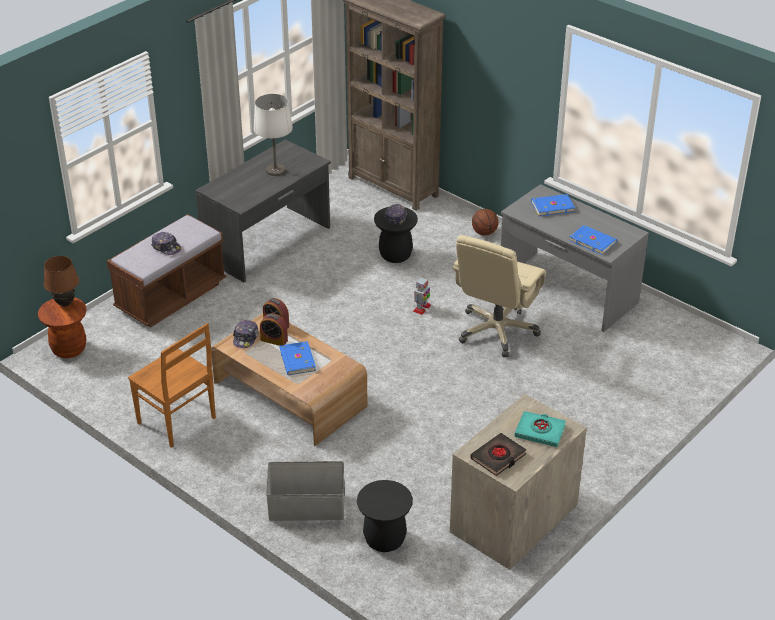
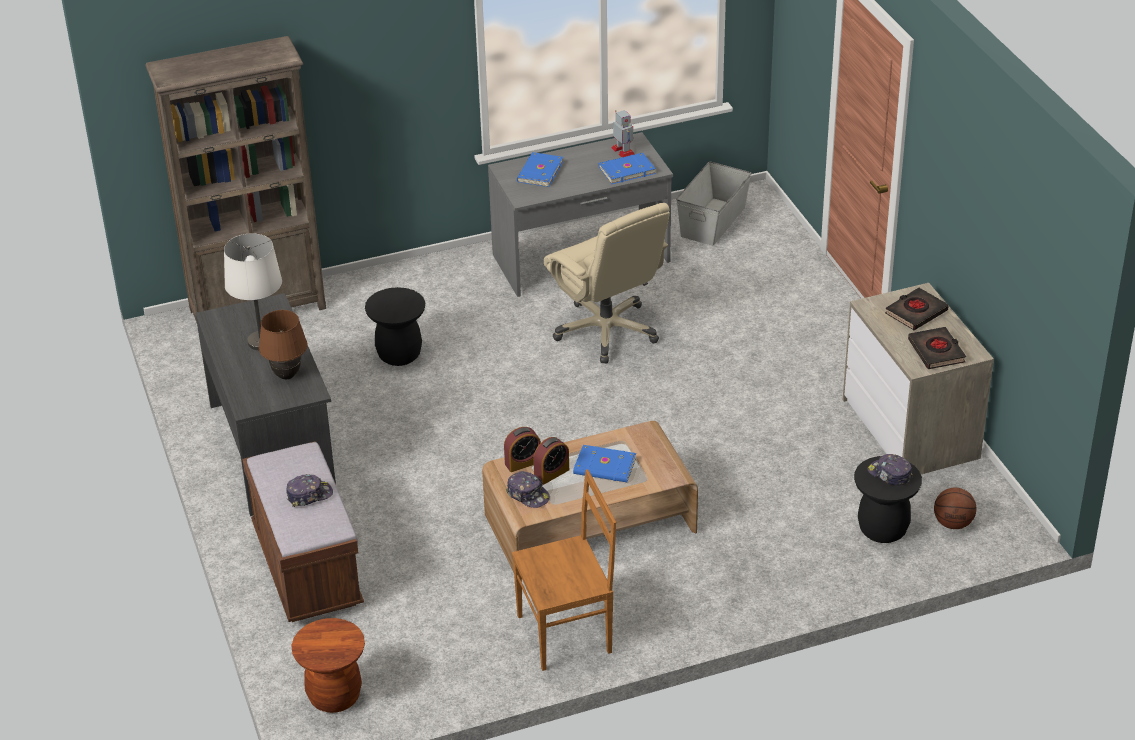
camera: 60 degrees left, 0 degrees up
brown table lamp [44,256,79,306] -> brown table lamp moved to [259,310,308,379]
grey storage box [266,461,345,521] -> grey storage box moved to [676,161,751,246]
cap [385,204,407,225] -> cap moved to [867,454,913,486]
toy robot [413,276,431,315] -> toy robot moved to [611,110,634,157]
basketball [472,209,499,236] -> basketball moved to [934,488,976,529]
turquoise book [514,411,566,447] -> black book [885,288,949,330]

